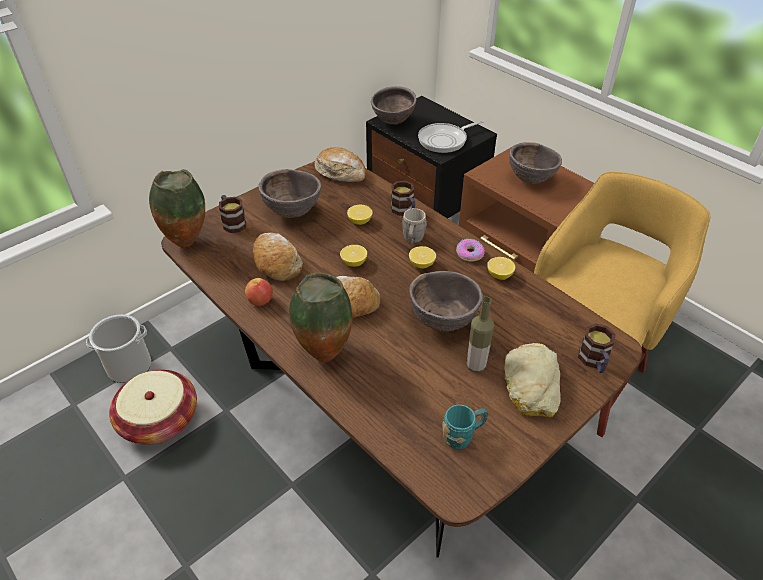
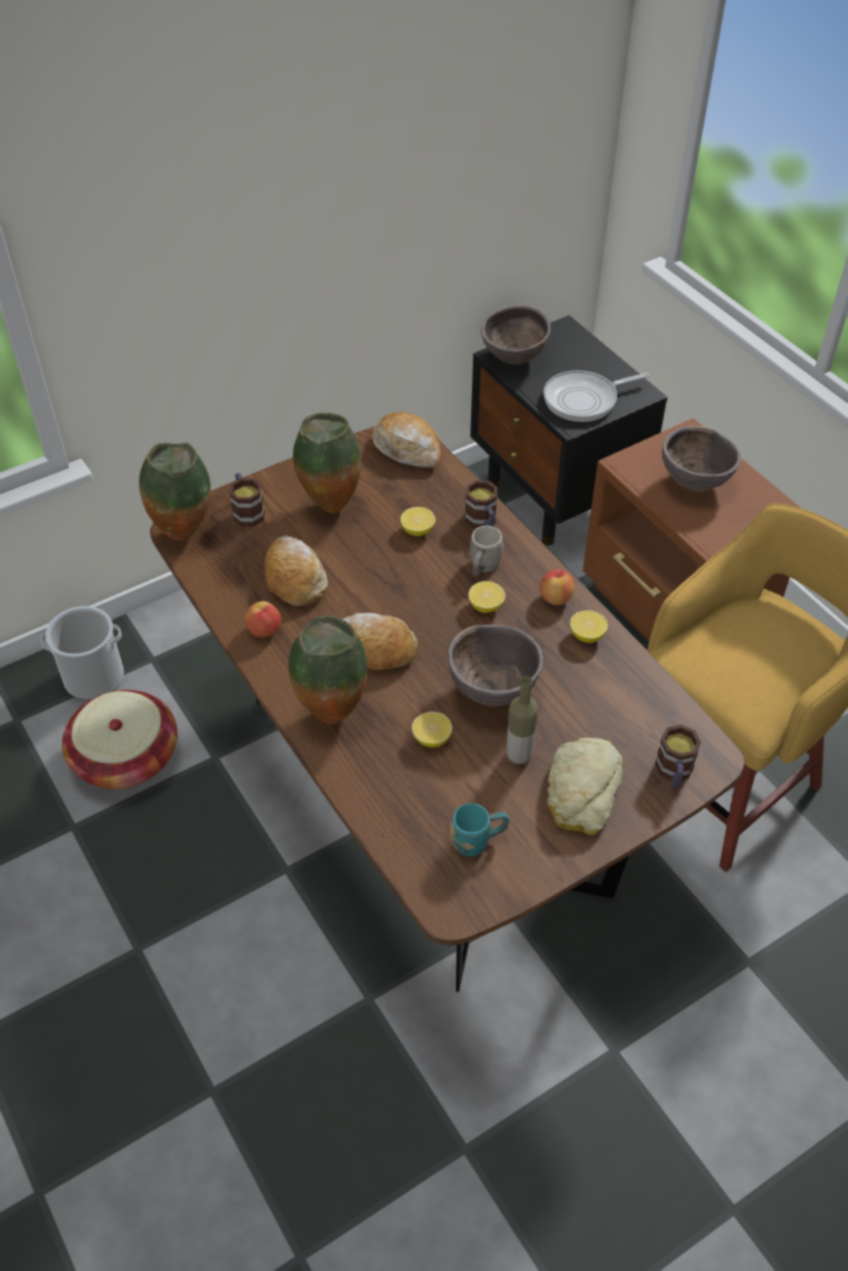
camera: 10 degrees right, 5 degrees up
brown bowl [258,169,321,218] -> vase [293,413,361,514]
lemon [340,245,367,267] -> lemon moved to [412,712,452,747]
donut [456,239,485,261] -> apple [540,570,574,605]

